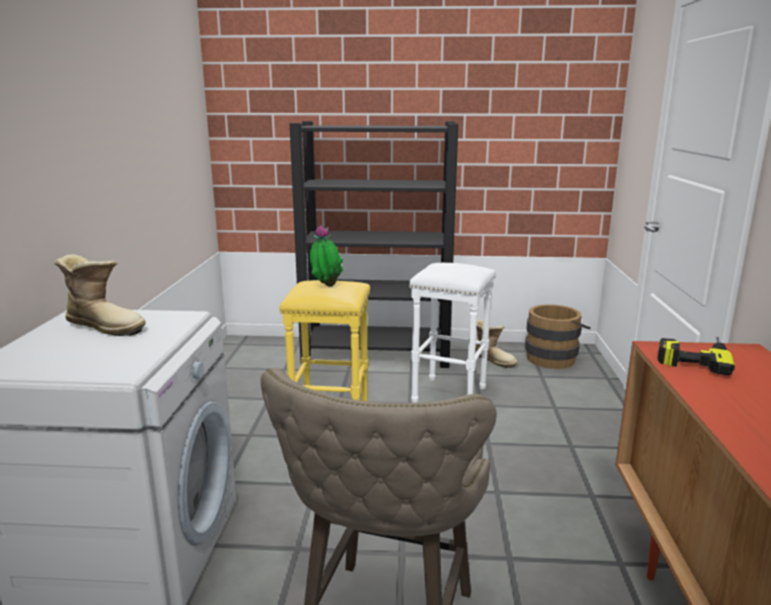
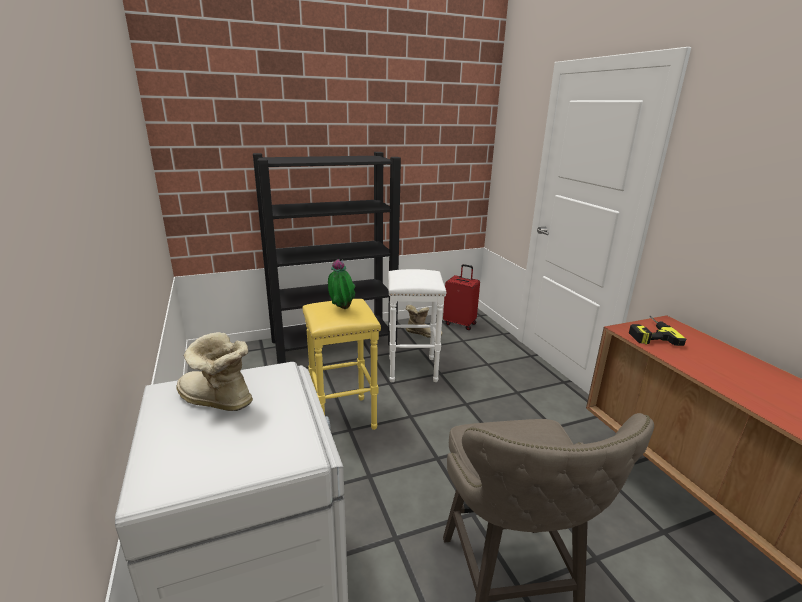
camera: 25 degrees left, 5 degrees up
boot [54,254,146,336] -> boot turned 150 degrees counterclockwise [176,332,253,411]
brown bucket [525,304,590,369] -> red suitcase [443,264,480,330]

